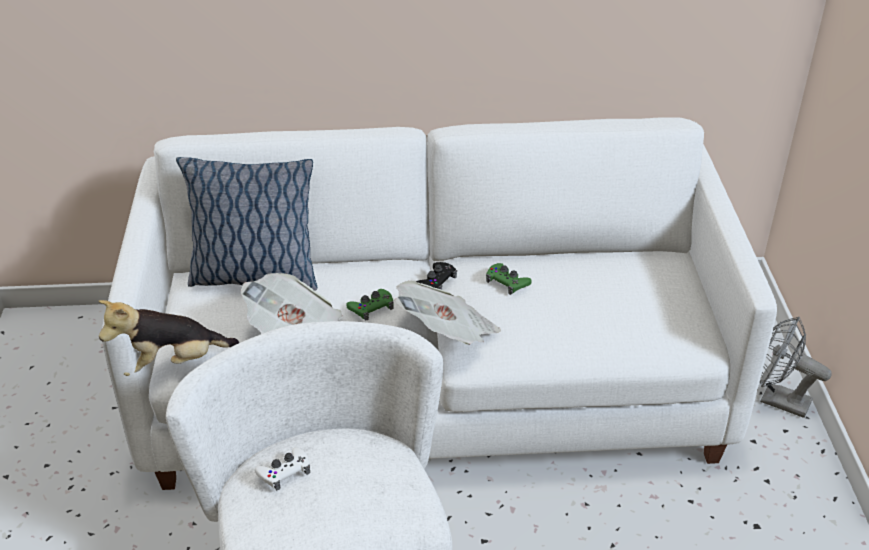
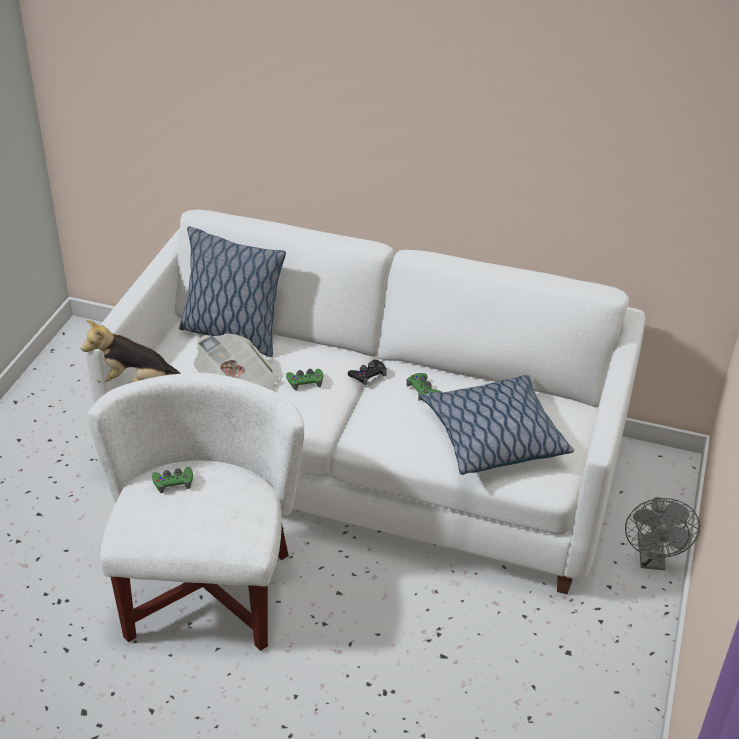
camera: 20 degrees right, 0 degrees up
white game controller [255,447,310,490] -> green game controller [152,467,193,493]
newspaper [394,281,501,345] -> none
grey fan [760,317,832,418] -> grey fan turned 135 degrees counterclockwise [625,497,700,570]
none -> pillow [420,375,574,475]

